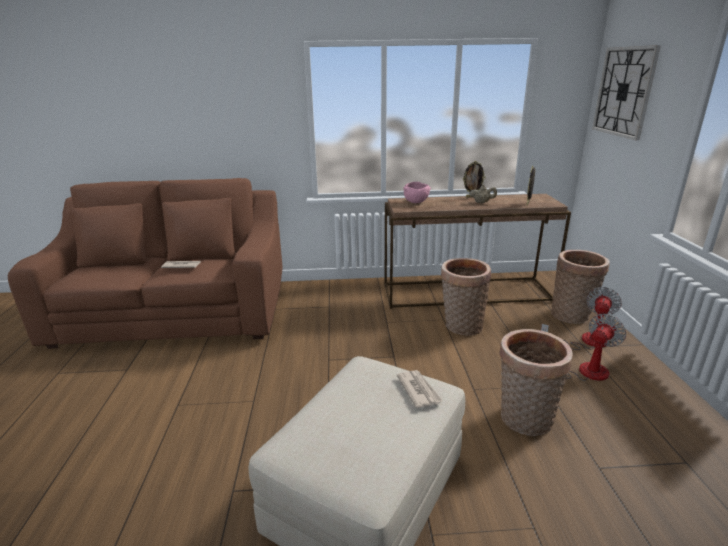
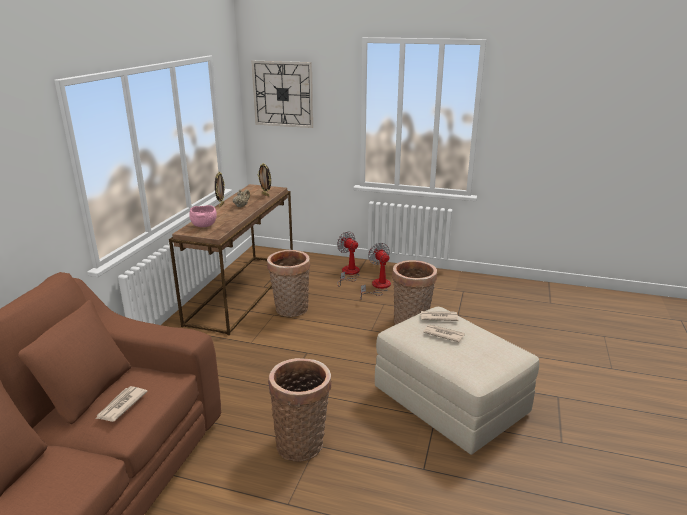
camera: 70 degrees left, 0 degrees up
basket [551,250,610,324] -> basket moved to [268,358,331,462]
none -> newspaper [423,324,465,343]

